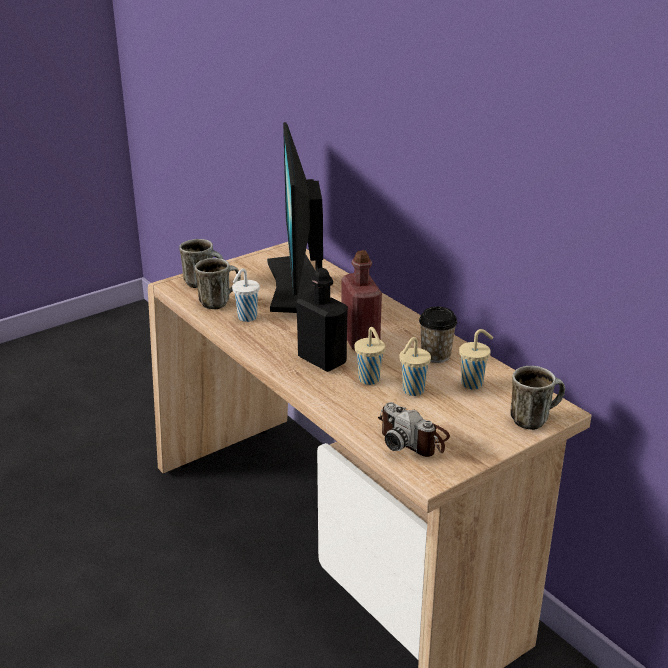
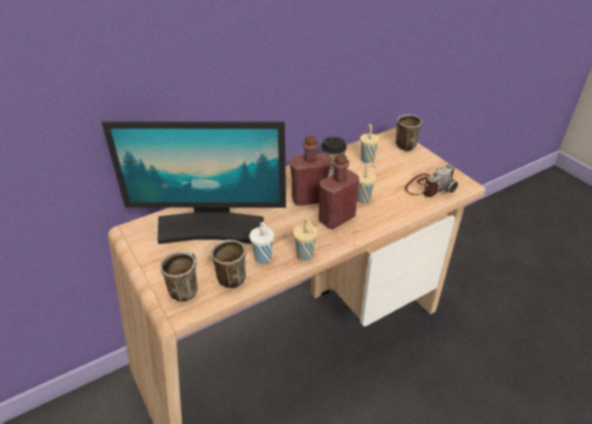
camera: 85 degrees left, 10 degrees up
black bottle [296,268,348,372] -> red bottle [319,154,359,229]
beige cup [399,337,431,396] -> beige cup moved to [293,219,318,261]

